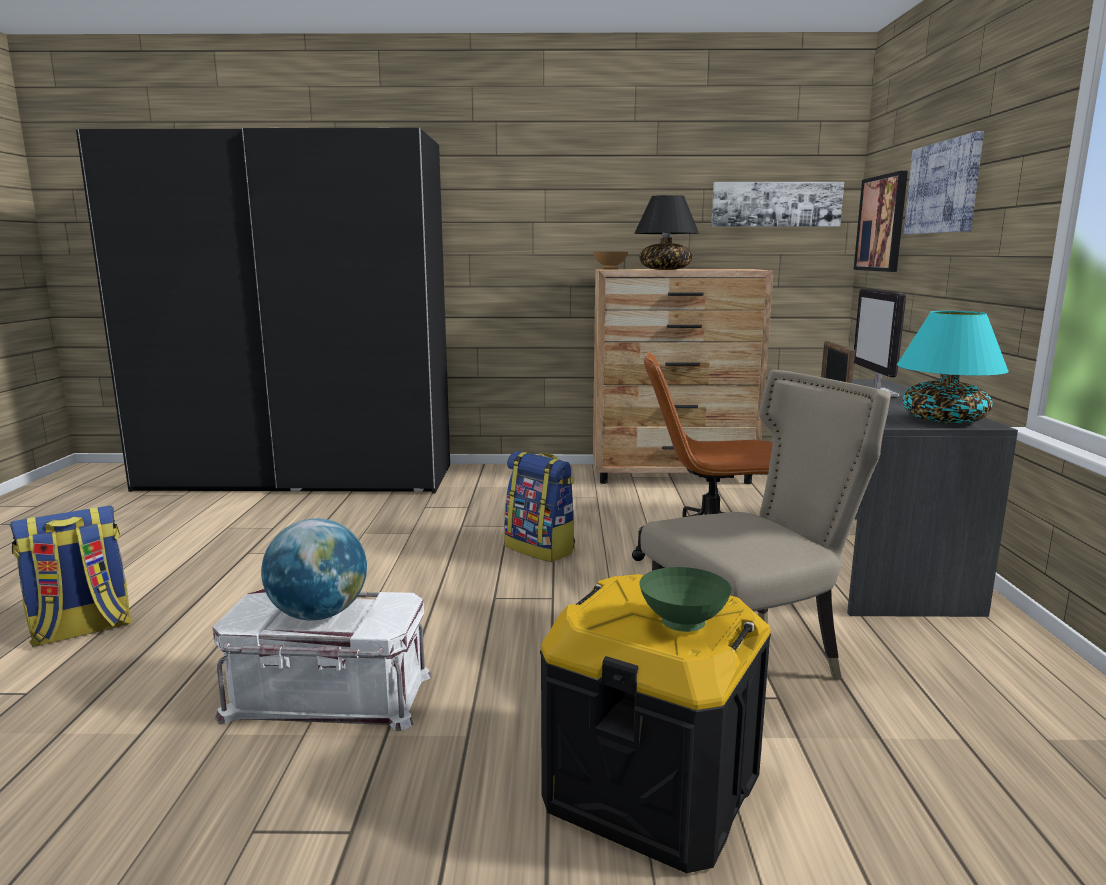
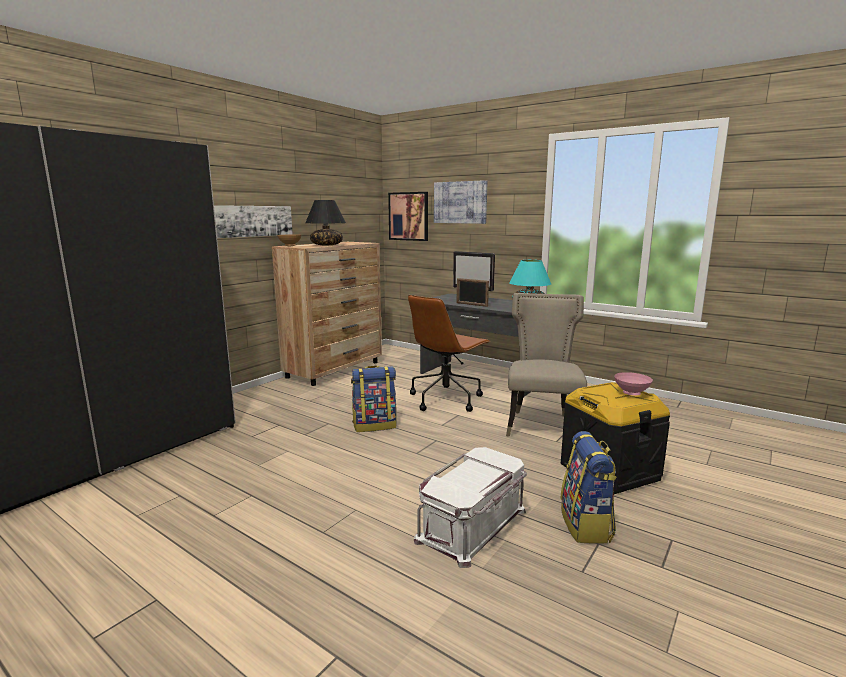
camera: 55 degrees left, 0 degrees up
backpack [10,506,132,647] -> backpack moved to [560,431,617,544]
globe [261,518,367,621] -> none
green bowl [639,567,732,632] -> pink bowl [614,372,653,396]
picture [711,182,844,227] -> picture moved to [214,205,293,238]

